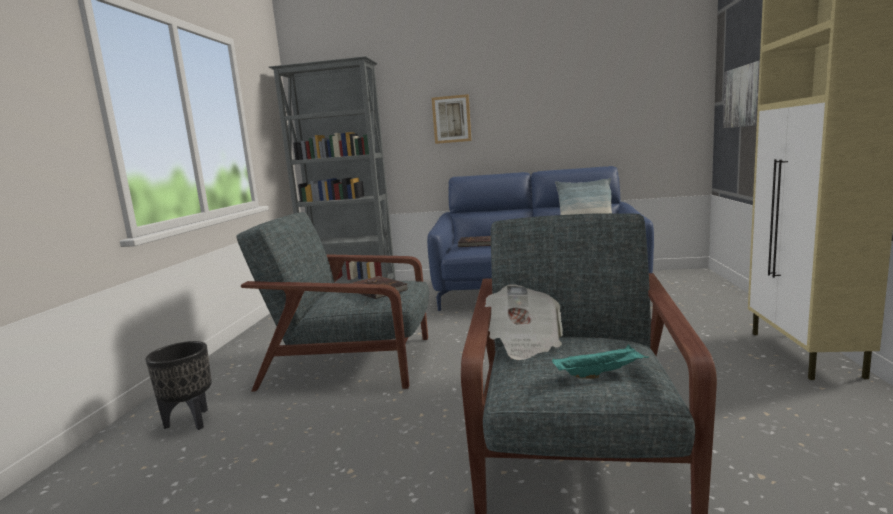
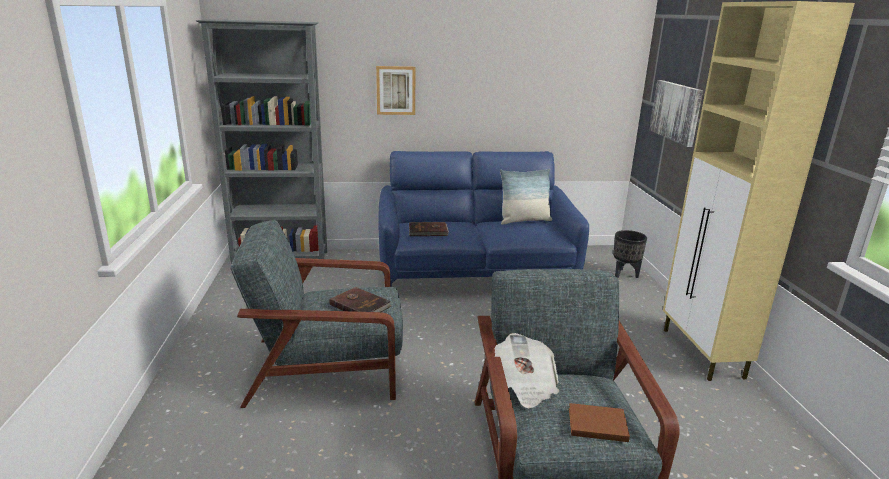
camera: 15 degrees left, 10 degrees up
black planter [145,341,212,430] -> black planter moved to [613,230,647,278]
turquoise tray [552,345,649,379] -> brown book [569,403,630,442]

